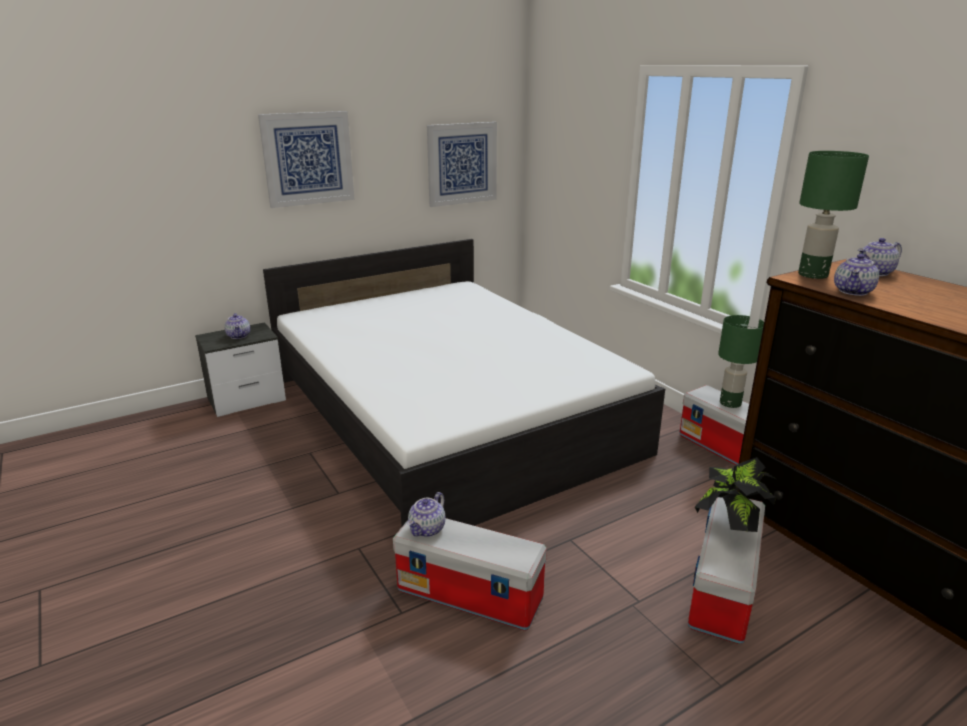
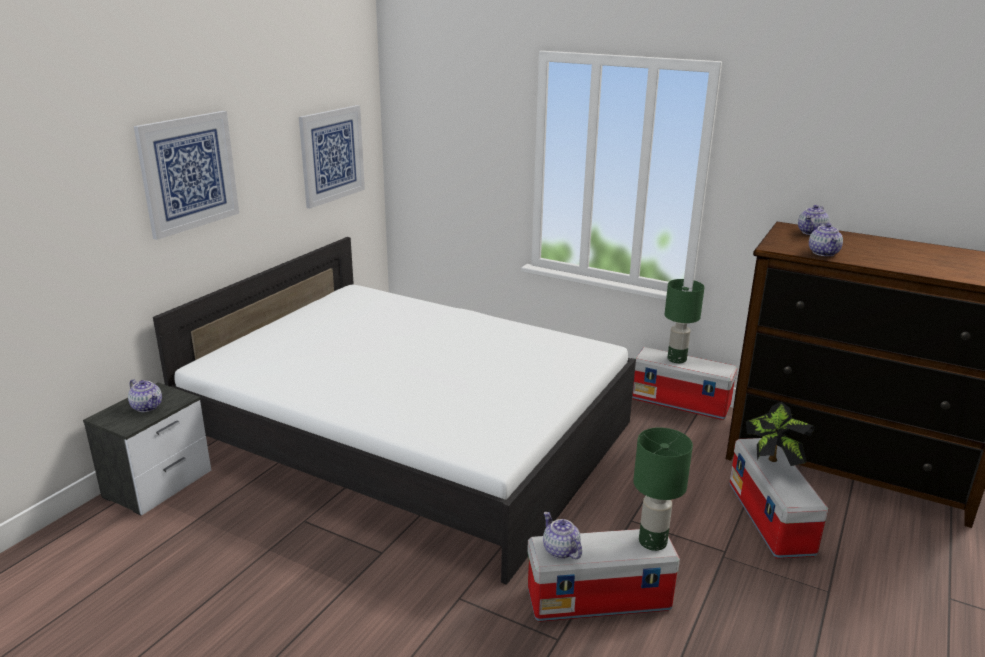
camera: 30 degrees left, 0 degrees up
teapot [407,492,445,537] -> teapot turned 150 degrees clockwise [543,512,582,559]
green table lamp [798,151,869,279] -> green table lamp moved to [633,427,693,551]

